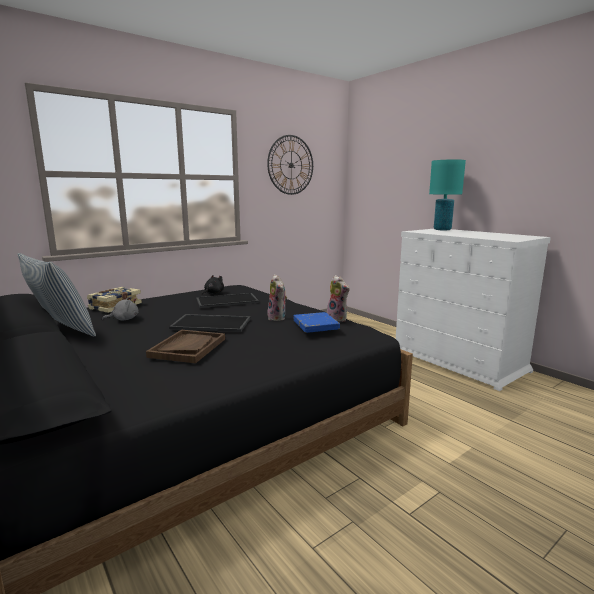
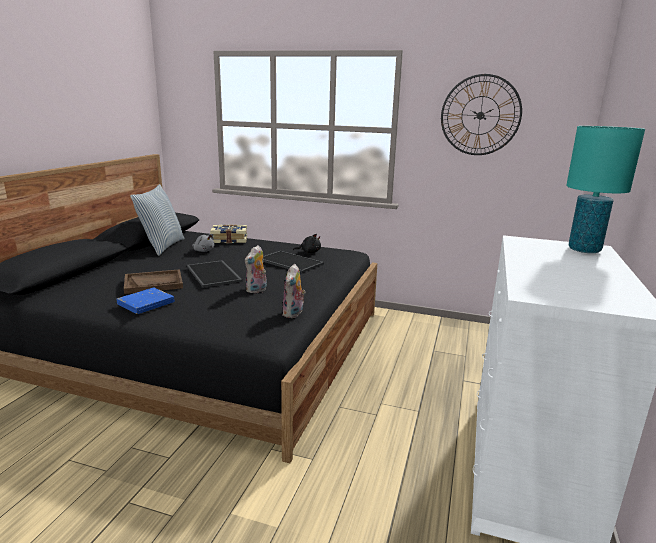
camera: 55 degrees right, 5 degrees up
blue book [294,312,340,333] -> blue book moved to [116,288,175,314]

